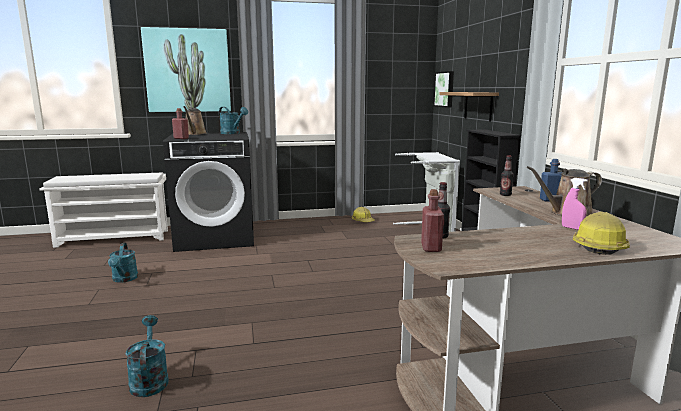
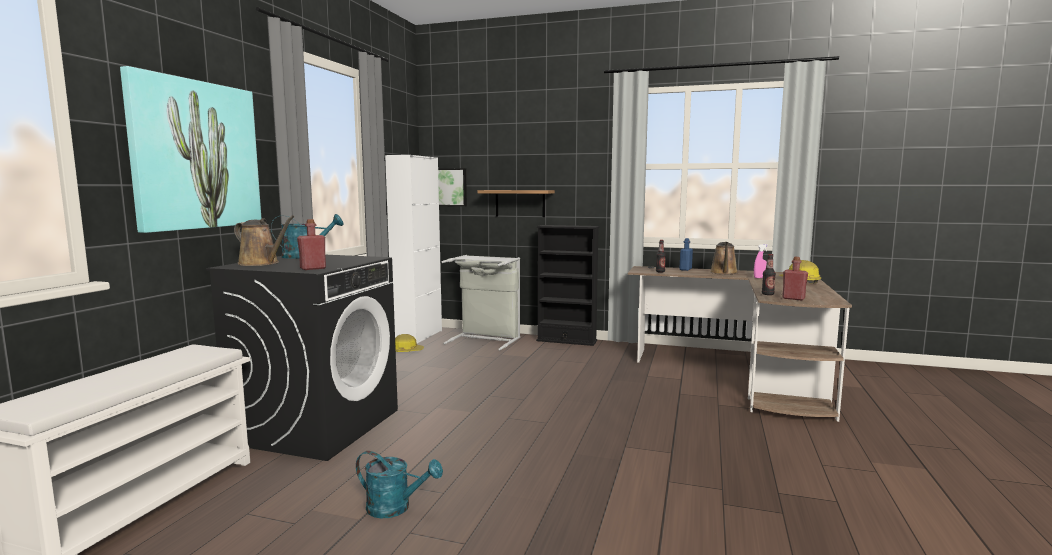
camera: 60 degrees left, 5 degrees down
turquoise watering can [125,315,169,397] -> none
none -> white cabinet [385,155,442,343]

